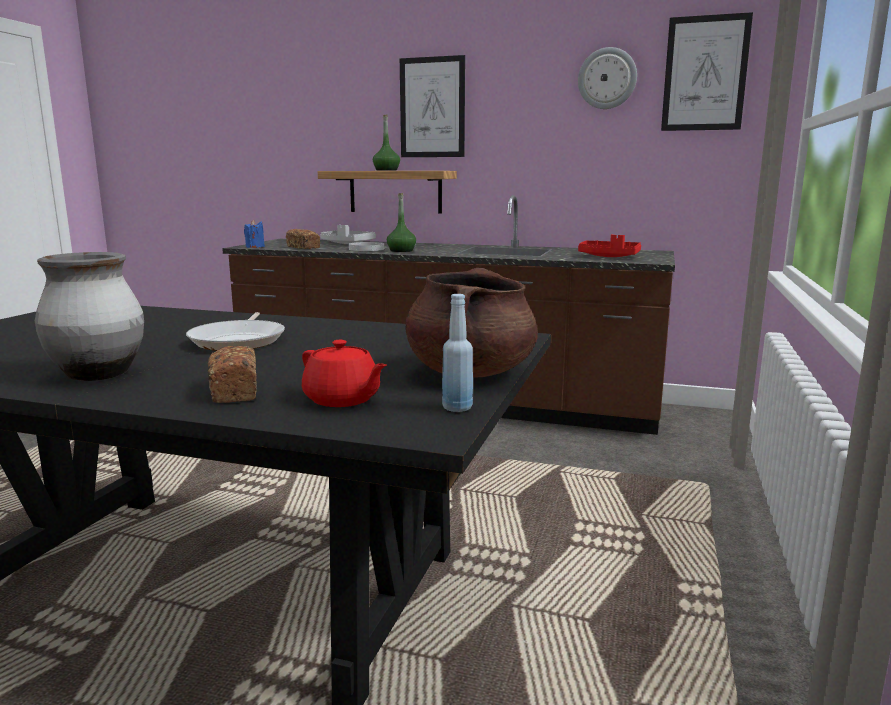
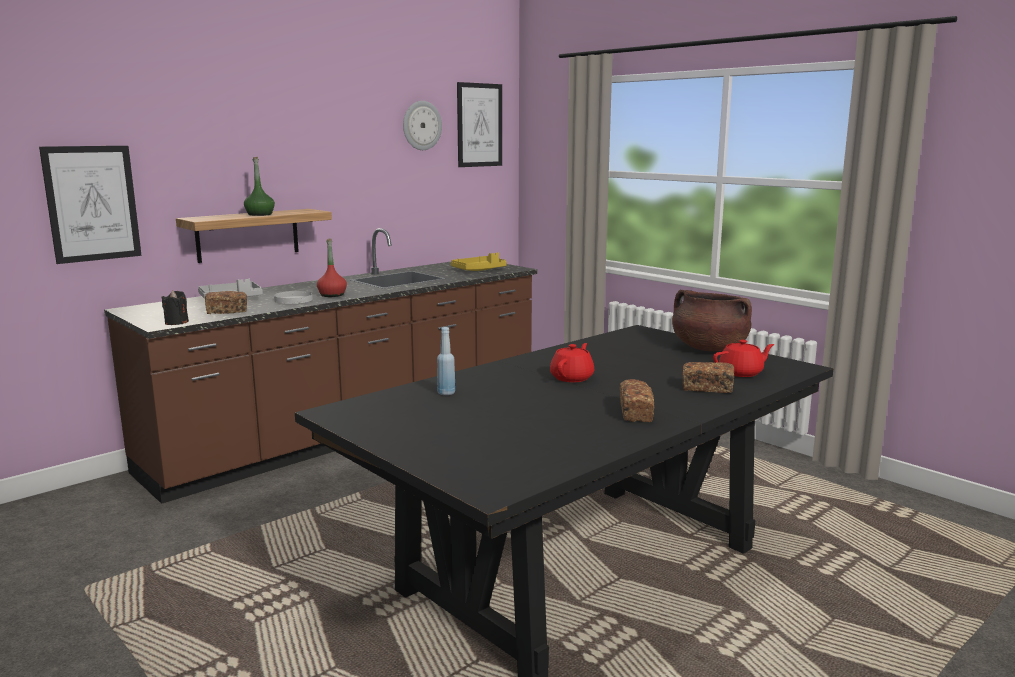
camera: 60 degrees left, 0 degrees up
grey vase [35,252,144,381] -> bread [620,379,654,422]
frying pan [186,312,285,351] -> red teapot [550,343,594,382]
blue candle [244,220,265,248] -> black candle [161,290,189,325]
green bottle [387,193,416,252] -> red bottle [317,238,347,297]
picture [400,55,465,157] -> picture moved to [39,146,142,264]
blue bottle [442,294,473,412] -> blue bottle moved to [437,327,455,395]
red tray [578,235,641,257] -> yellow tray [451,252,507,271]

